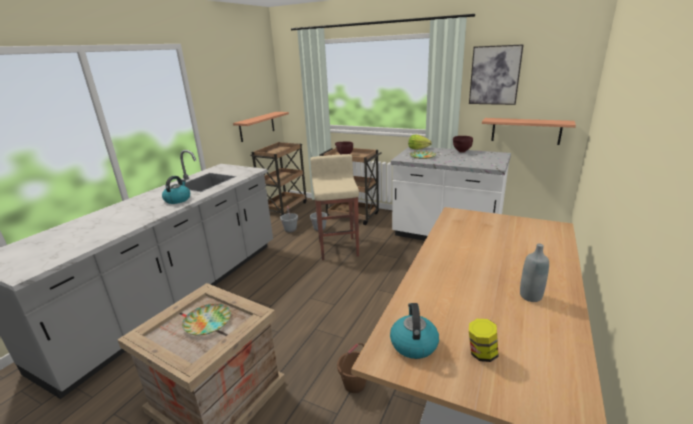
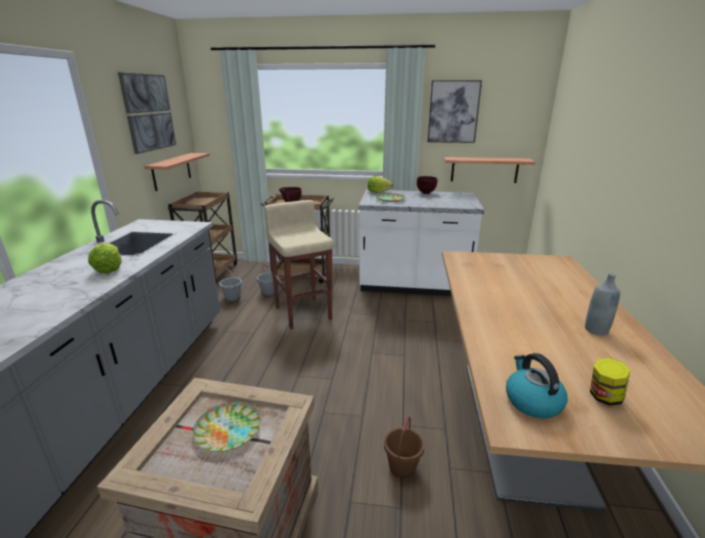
camera: 20 degrees left, 0 degrees up
kettle [162,176,190,204] -> lettuce [88,243,122,274]
none -> picture [118,72,176,154]

